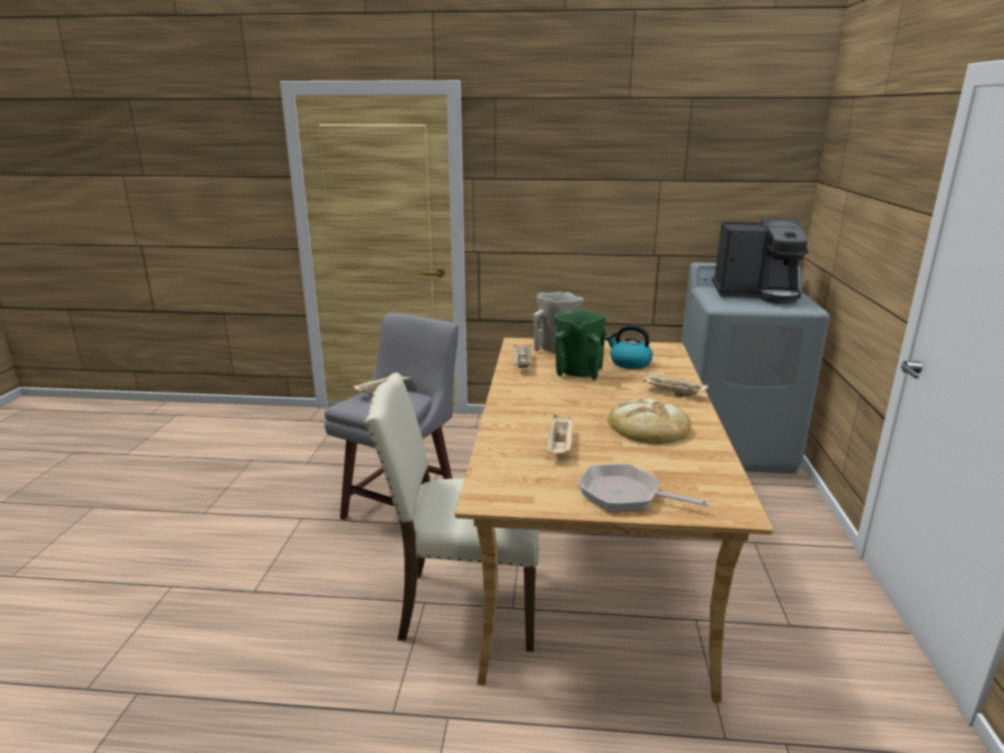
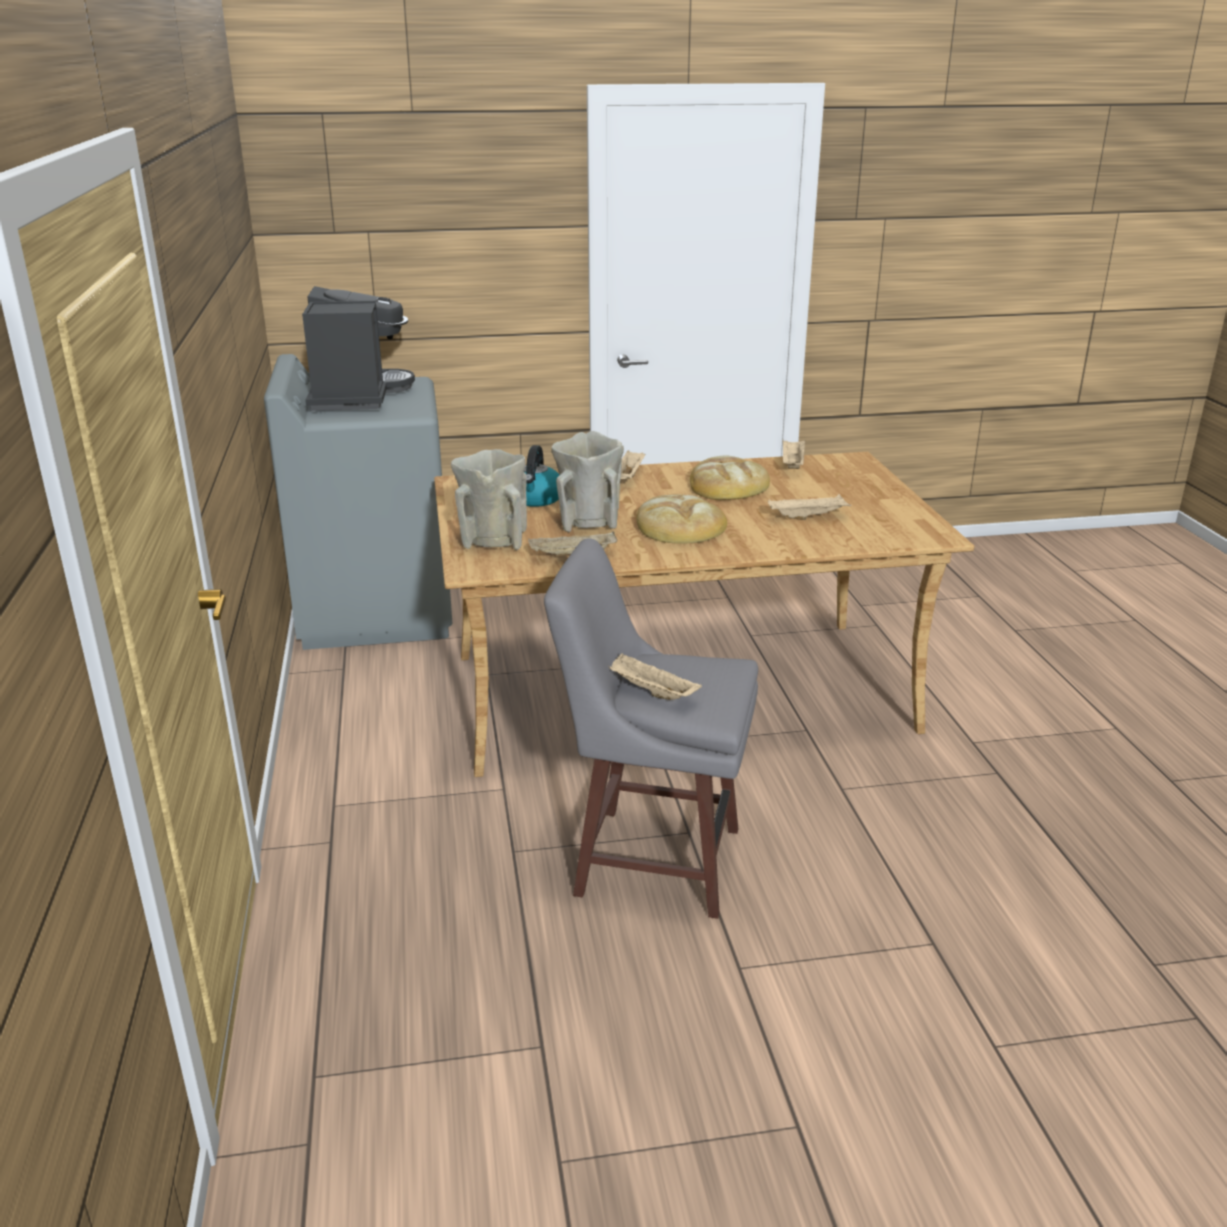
camera: 105 degrees left, 5 degrees up
beige chair [365,373,539,652] -> none
green vase [554,310,606,380] -> beige vase [551,431,624,532]
frying pan [578,464,709,512] -> none
none -> bread [636,494,727,544]
none -> beige tray [783,440,805,469]

